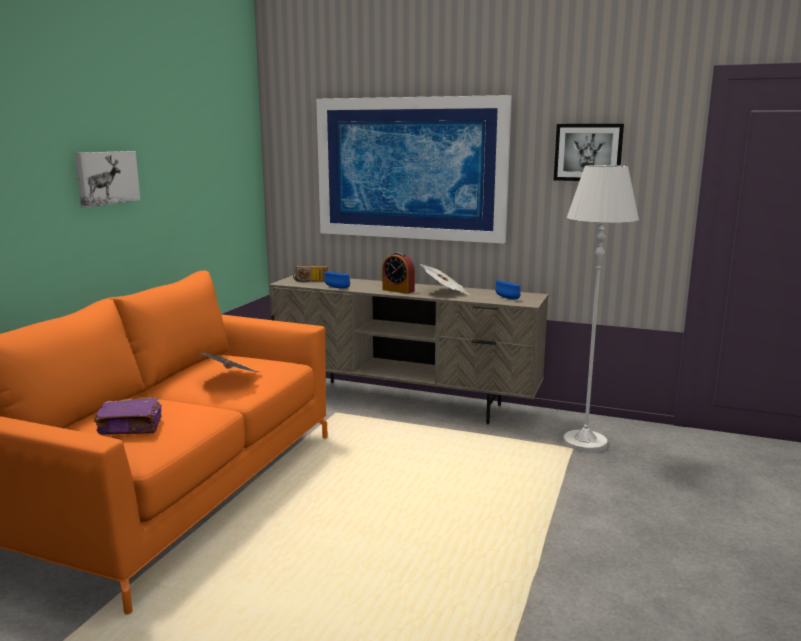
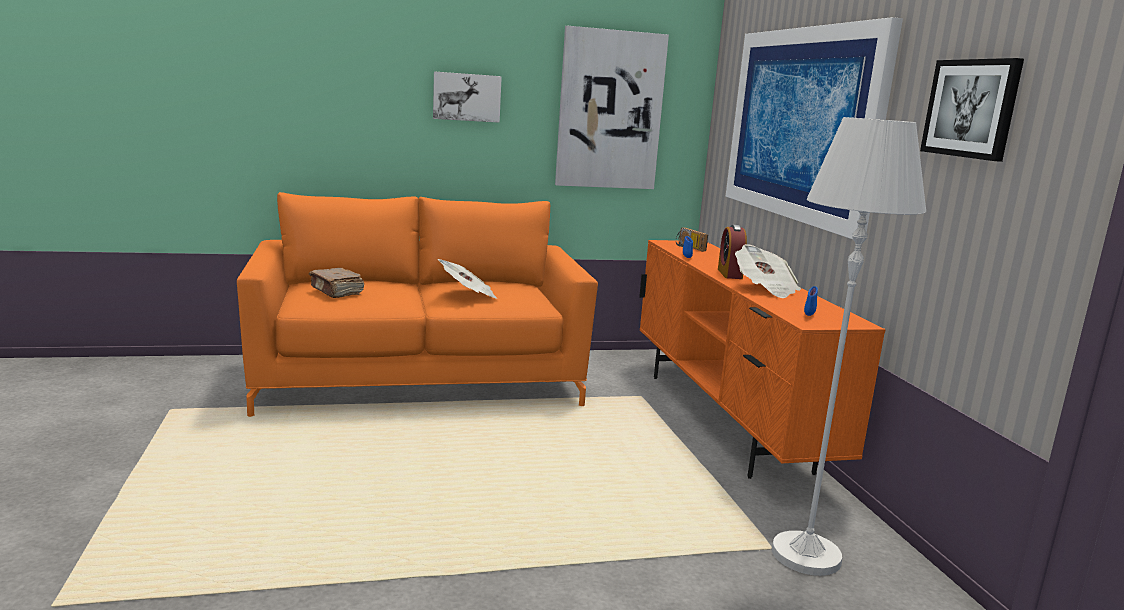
camera: 55 degrees right, 0 degrees up
purple book [94,397,162,435] -> brown book [309,268,364,298]
beige tv stand [269,274,549,424] -> orange tv stand [639,240,886,479]
none -> picture [555,26,669,189]

